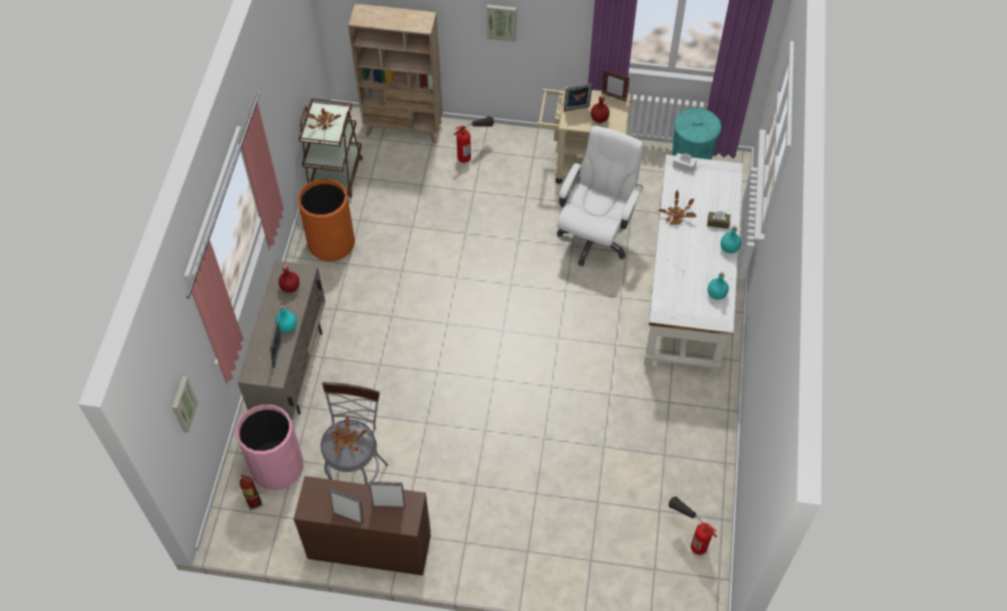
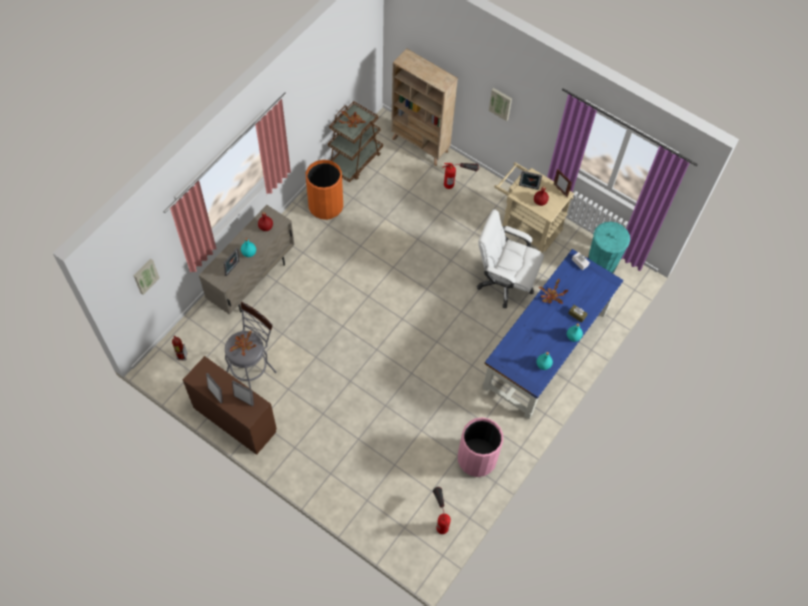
camera: 25 degrees right, 5 degrees up
pink trash can [236,404,303,490] -> pink trash can moved to [458,417,503,477]
white office chair [557,126,644,266] -> white office chair turned 120 degrees counterclockwise [477,209,544,308]
white desk [644,155,743,374] -> blue desk [483,249,623,419]

